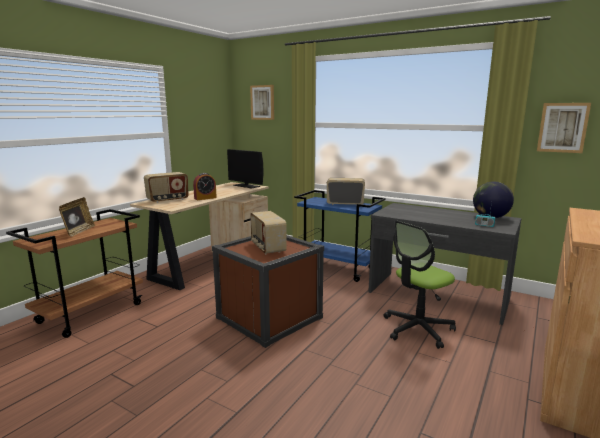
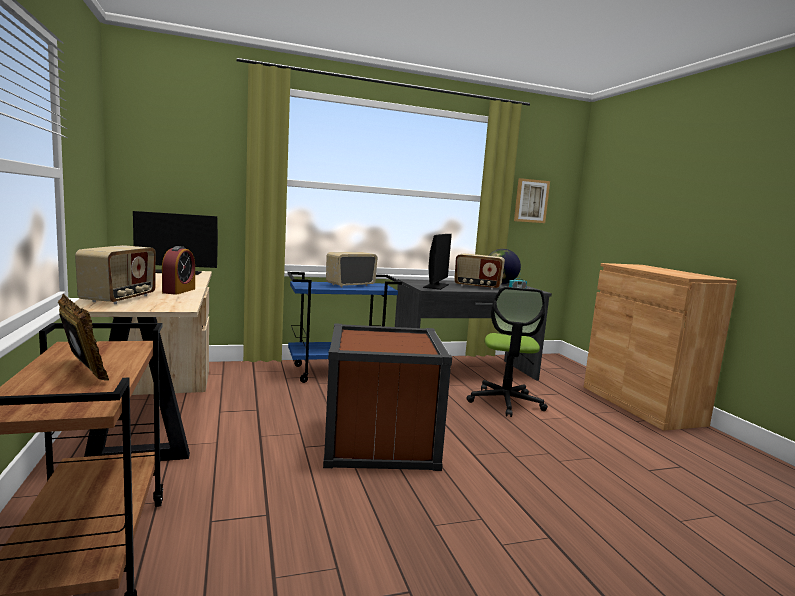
camera: 50 degrees left, 5 degrees down
picture [250,85,274,120] -> none
radio [250,211,287,255] -> radio moved to [454,253,505,290]
none -> monitor [423,234,452,290]

